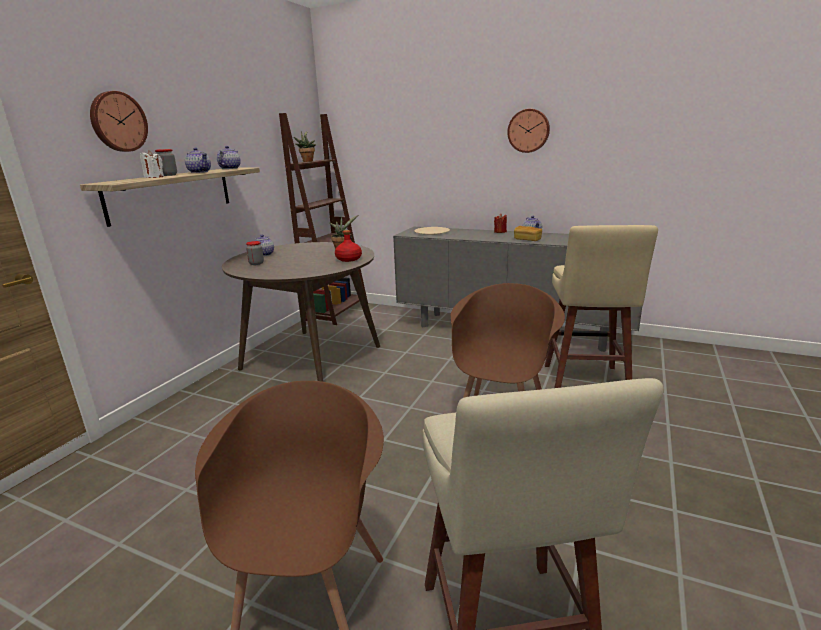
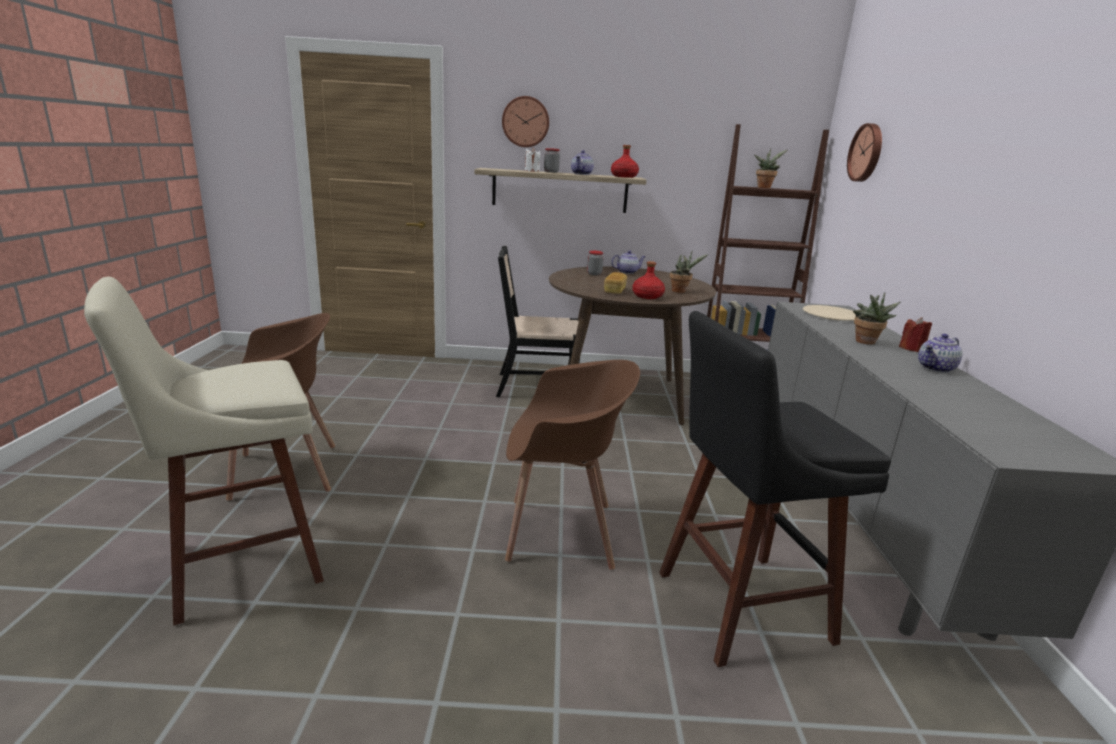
camera: 65 degrees right, 0 degrees up
teapot [217,146,241,169] -> red bottle [611,145,639,178]
wall clock [507,109,550,153] -> wall clock moved to [847,123,882,182]
bread [514,226,542,241] -> bread moved to [604,272,627,294]
beige stool [545,225,658,388] -> black stool [659,311,891,667]
none -> chair [496,246,580,397]
none -> potted plant [853,292,900,345]

